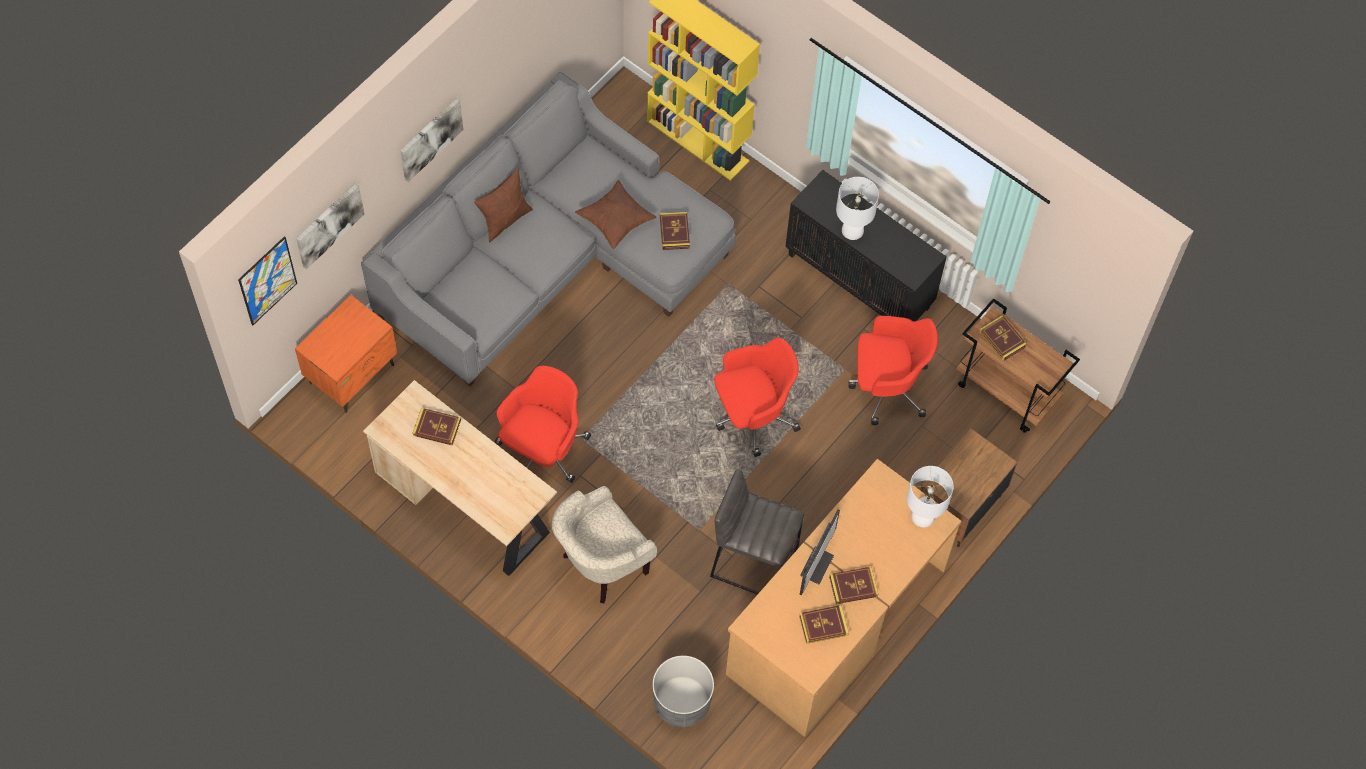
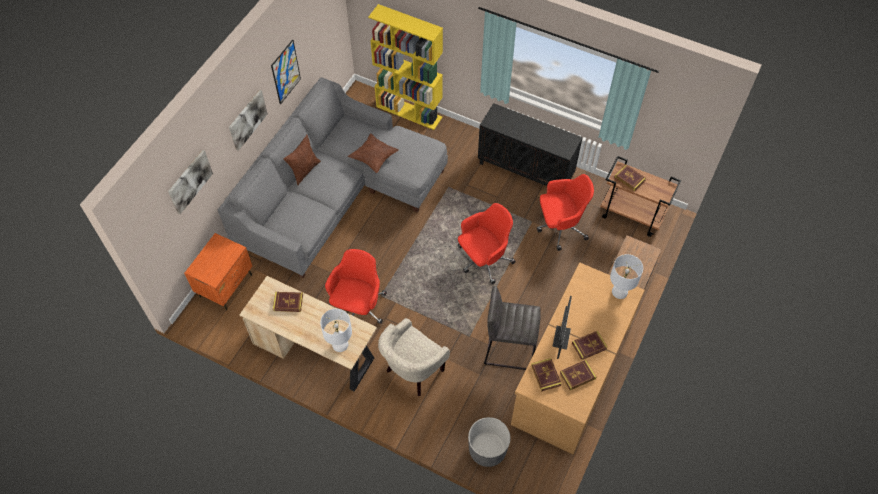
camera: 10 degrees left, 5 degrees down
picture [238,236,297,325] -> picture moved to [271,40,301,104]
book [660,212,690,250] -> book moved to [531,358,561,391]
white table lamp [836,177,879,240] -> white table lamp moved to [320,309,352,352]

